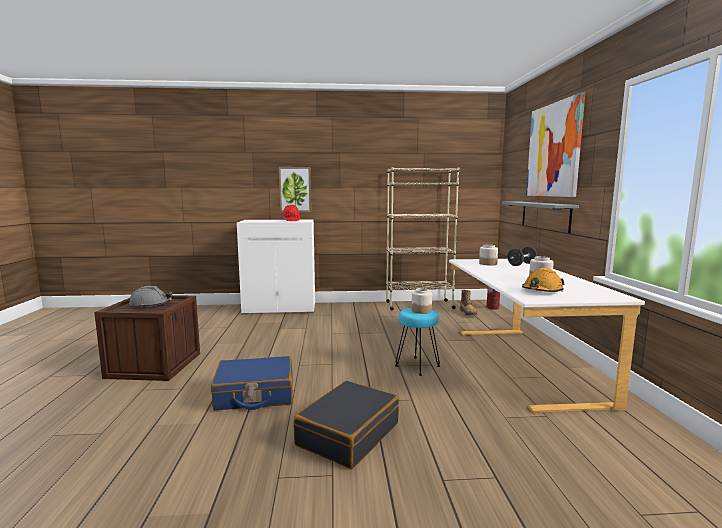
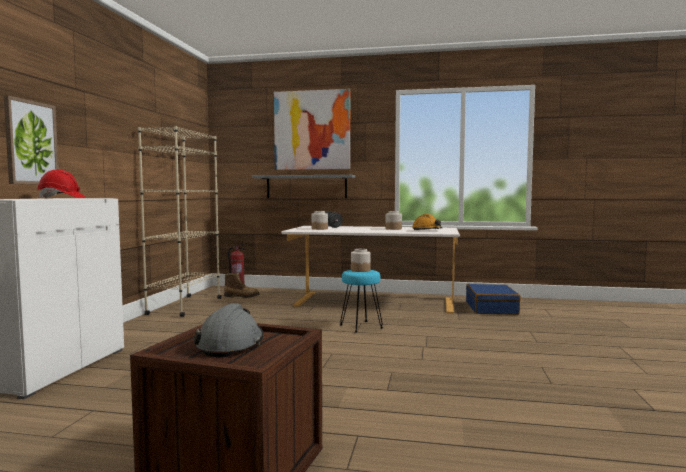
camera: 75 degrees left, 5 degrees down
blue suitcase [211,356,293,410] -> blue suitcase moved to [466,284,521,315]
black suitcase [294,381,399,469] -> none

